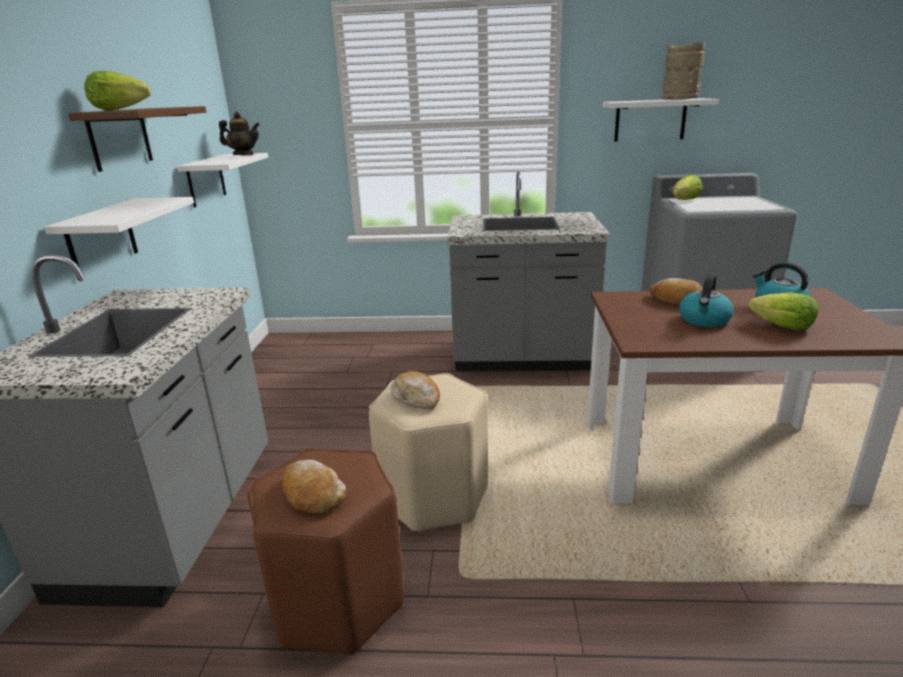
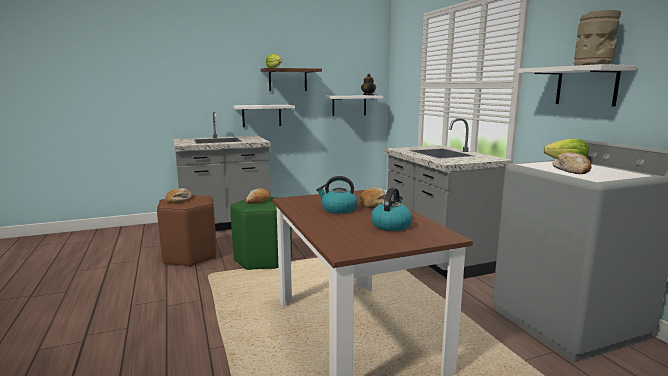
camera: 65 degrees right, 10 degrees down
beige stool [369,373,488,532] -> green stool [230,197,292,270]
lettuce [749,292,818,331] -> none
none -> bread [553,152,591,174]

